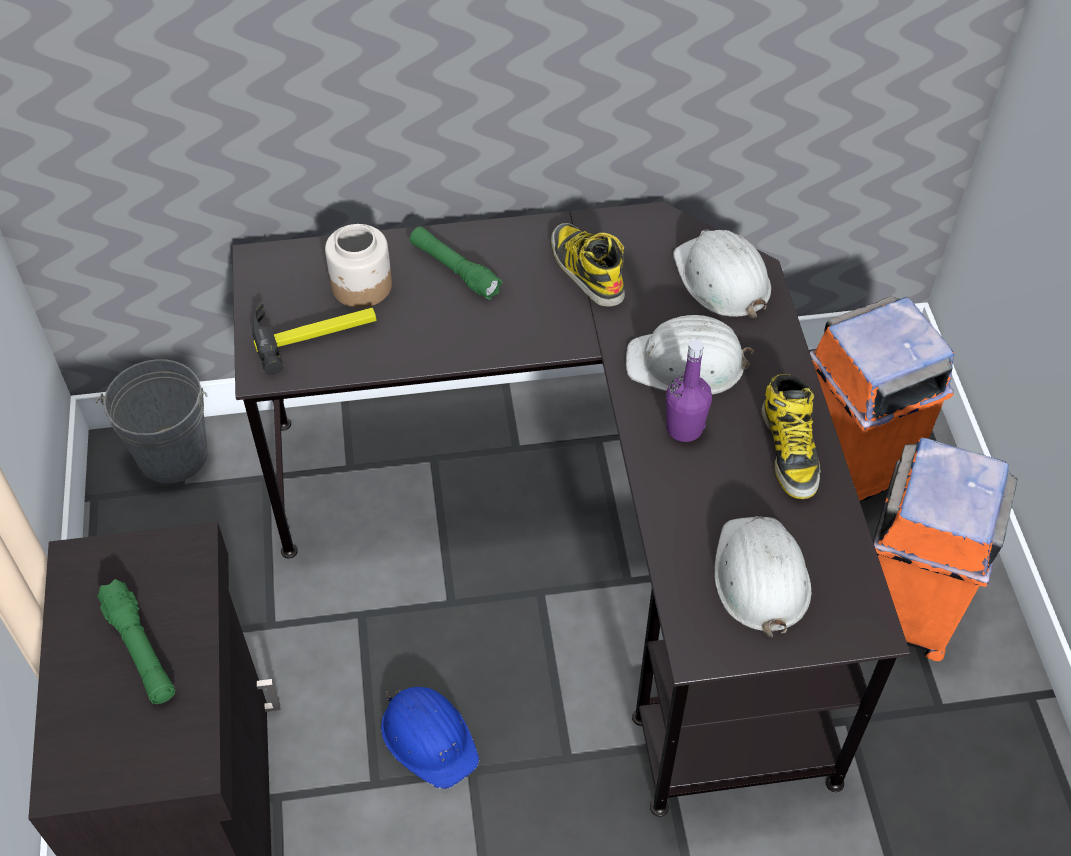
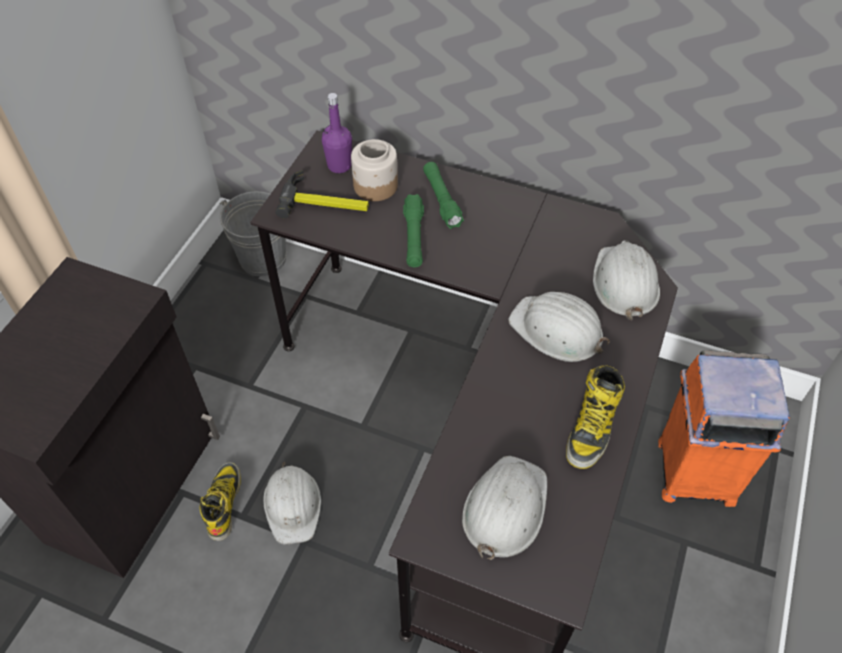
camera: 30 degrees right, 0 degrees up
green flashlight [97,579,175,704] -> green flashlight moved to [403,194,424,267]
blue hard hat [381,687,479,789] -> white hard hat [263,462,321,544]
boot [551,223,625,307] -> boot moved to [200,462,241,541]
purple bottle [666,340,712,442] -> purple bottle moved to [322,93,352,173]
orange trash can [873,437,1017,661] -> none

